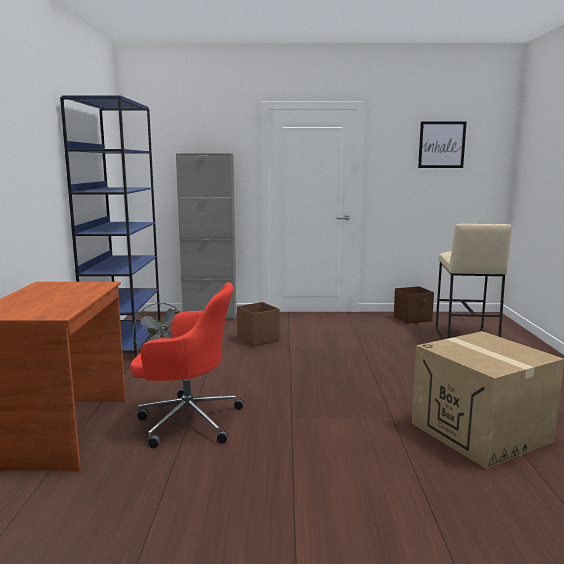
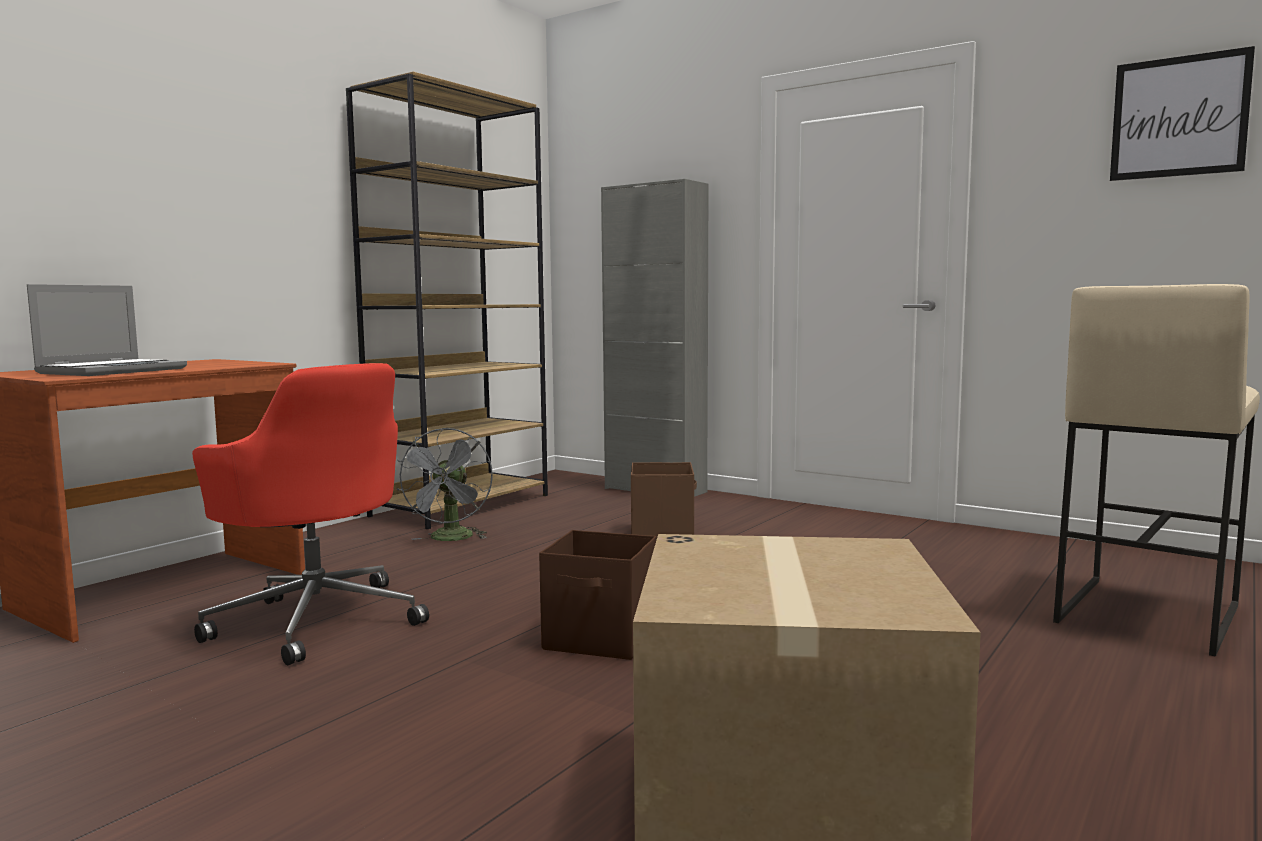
camera: 35 degrees right, 5 degrees down
blue bookcase [60,95,160,357] -> brown bookcase [346,72,548,529]
brown storage box [394,286,434,324] -> brown storage box moved to [539,530,656,660]
none -> laptop [27,284,187,376]

